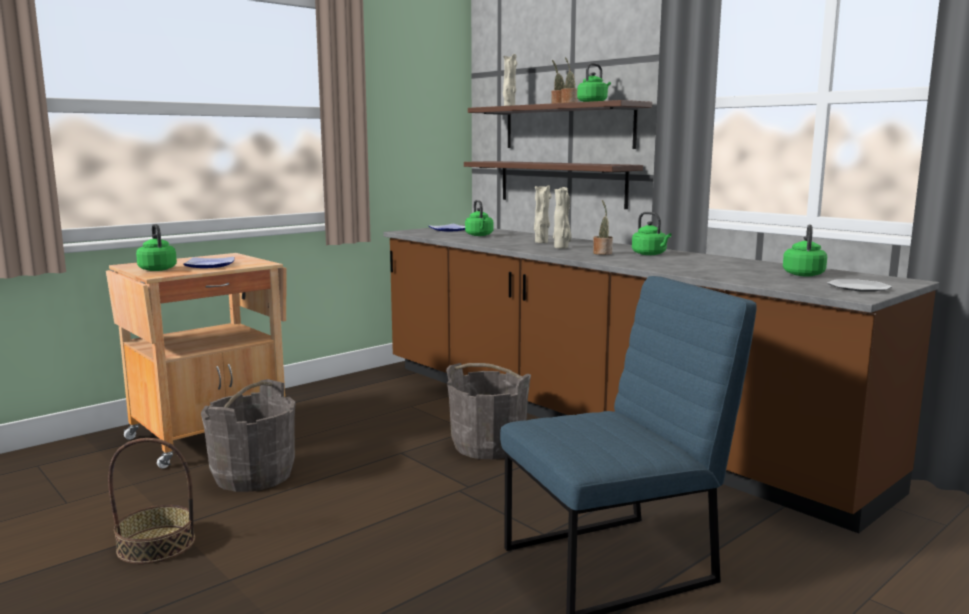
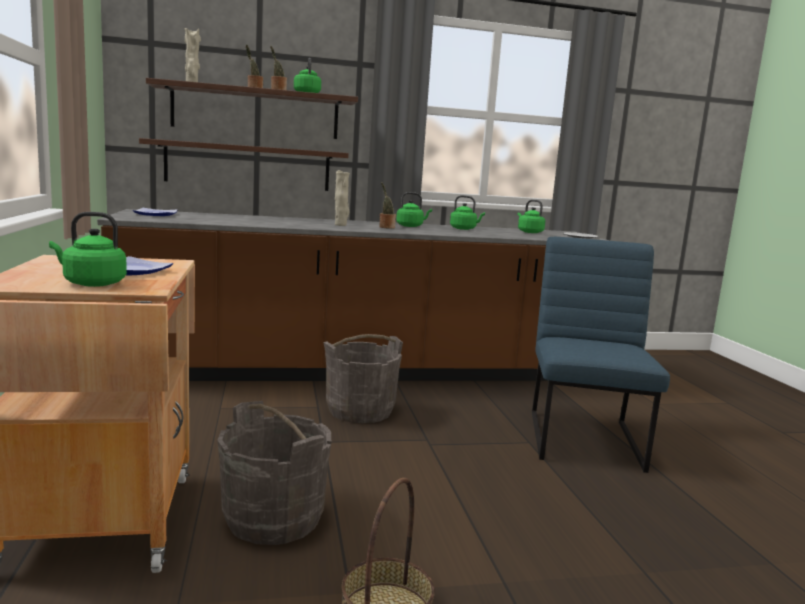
camera: 60 degrees left, 0 degrees up
green kettle [465,200,493,236] -> green kettle moved to [450,195,485,230]
beige vase [534,185,551,243] -> none

